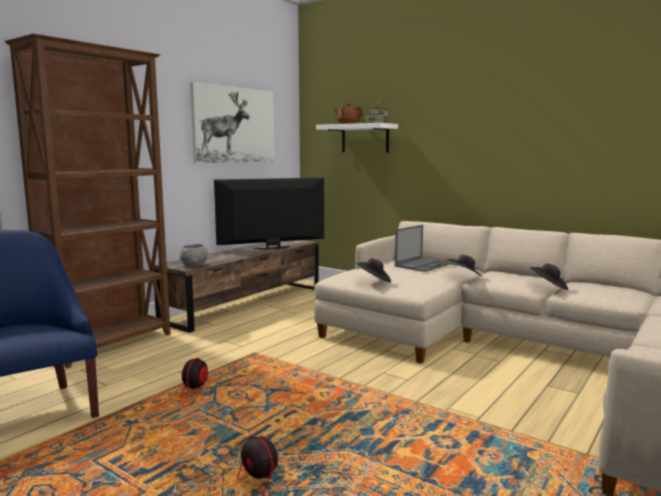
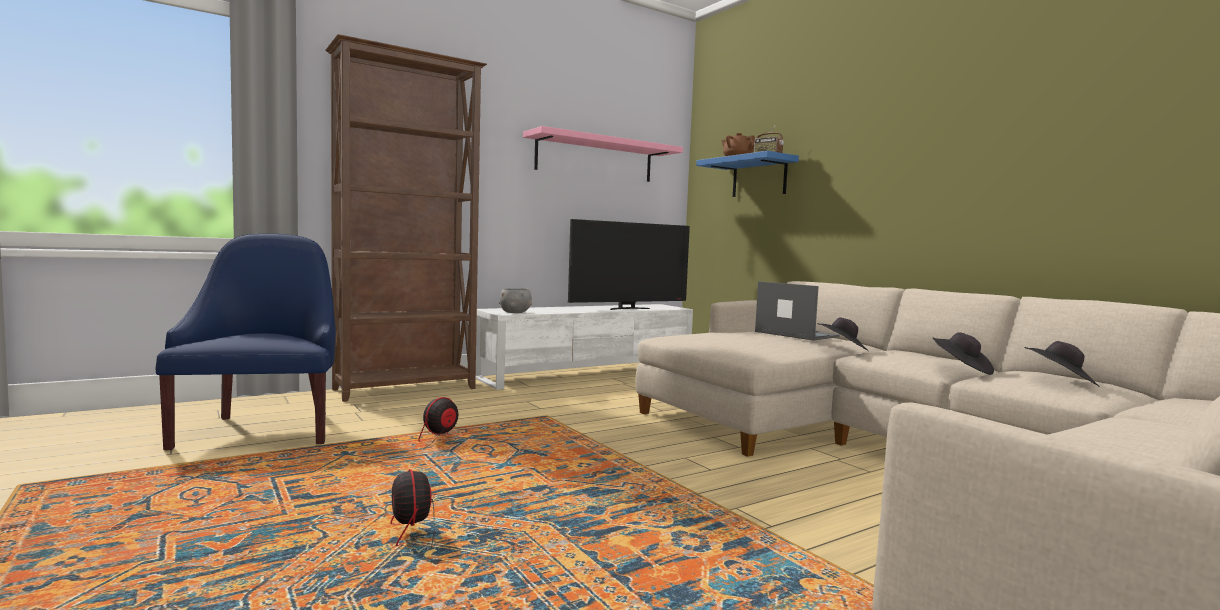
camera: 20 degrees right, 5 degrees down
brown tv stand [154,240,319,333] -> white tv stand [476,304,693,390]
picture [190,82,274,163] -> pink shelf [523,126,683,182]
television [214,178,324,249] -> television turned 150 degrees clockwise [568,219,690,310]
white shelf [316,123,398,153] -> blue shelf [696,151,799,197]
black hat [356,258,391,282] -> black hat moved to [1024,341,1100,387]
laptop [395,225,451,272] -> laptop turned 105 degrees counterclockwise [755,281,840,341]

